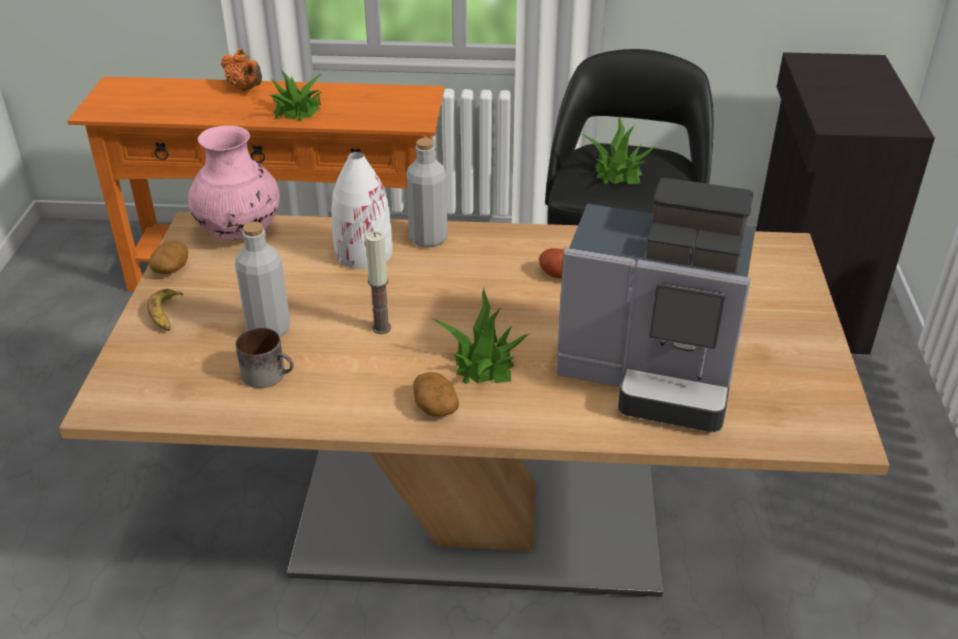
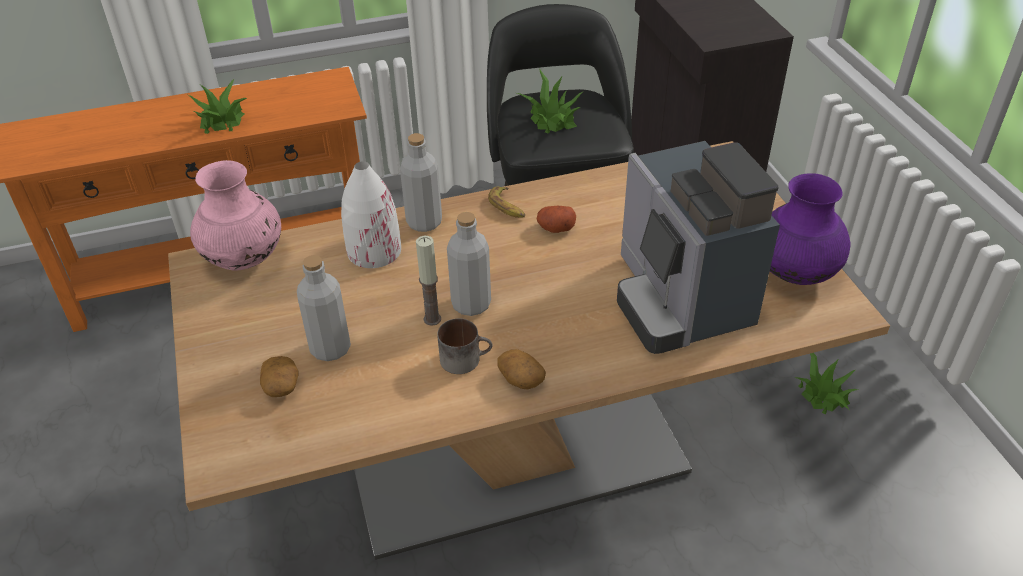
camera: 20 degrees left, 5 degrees up
banana [147,289,183,331] -> banana moved to [488,187,525,218]
potato [149,241,188,274] -> potato moved to [260,356,298,397]
orange teapot [221,48,262,91] -> none
mug [235,328,294,388] -> mug moved to [437,318,492,374]
potted plant [433,288,529,384] -> potted plant moved to [794,353,858,414]
coffee machine [556,178,755,432] -> coffee machine turned 75 degrees clockwise [617,141,780,354]
none -> grey bottle [447,212,491,316]
none -> purple vase [770,173,851,285]

